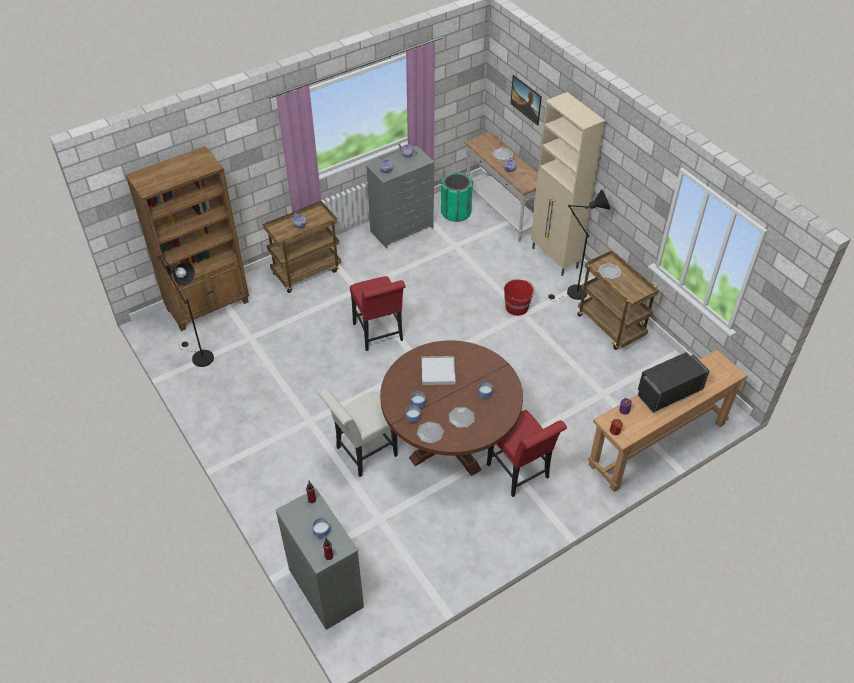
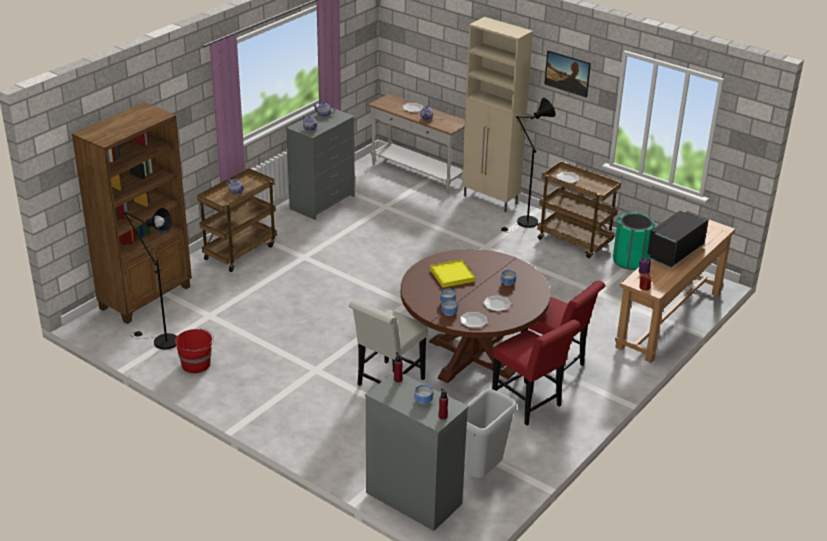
camera: 20 degrees left, 15 degrees down
red chair [350,276,405,351] -> red chair moved to [492,320,581,425]
white tray [422,356,455,385] -> yellow tray [430,259,475,288]
green trash can [441,172,473,222] -> green trash can moved to [613,213,655,270]
red bucket [504,279,535,316] -> red bucket moved to [175,328,214,373]
picture [511,75,542,126] -> picture moved to [544,50,591,98]
none -> grey trash can [464,389,517,478]

